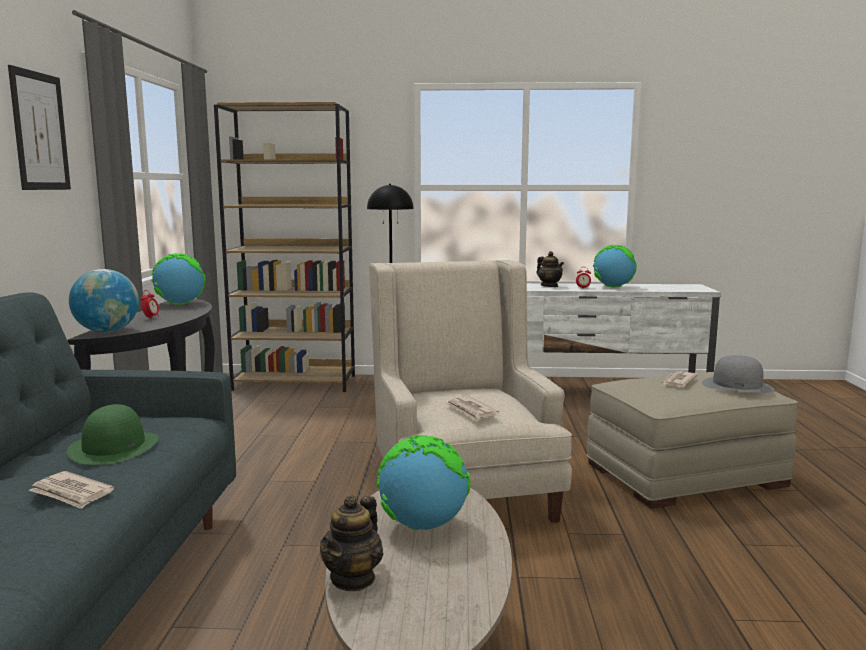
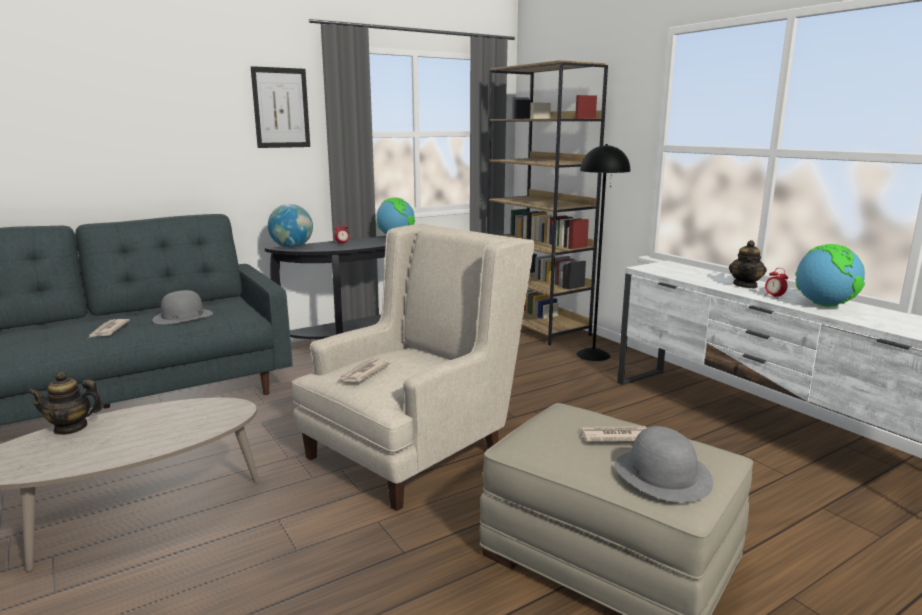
camera: 55 degrees right, 5 degrees up
green hat [67,404,159,465] -> grey hat [152,290,213,324]
globe [377,435,470,530] -> none

